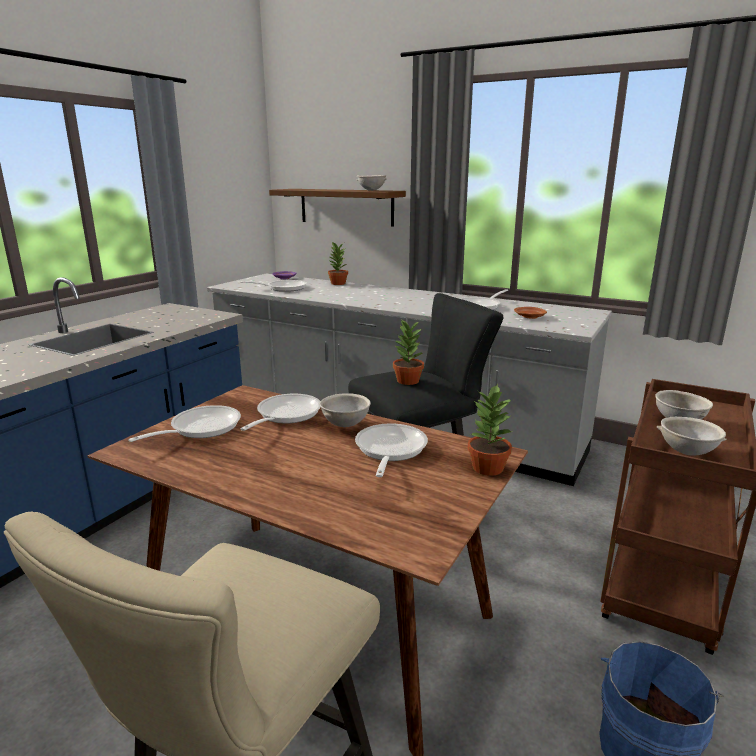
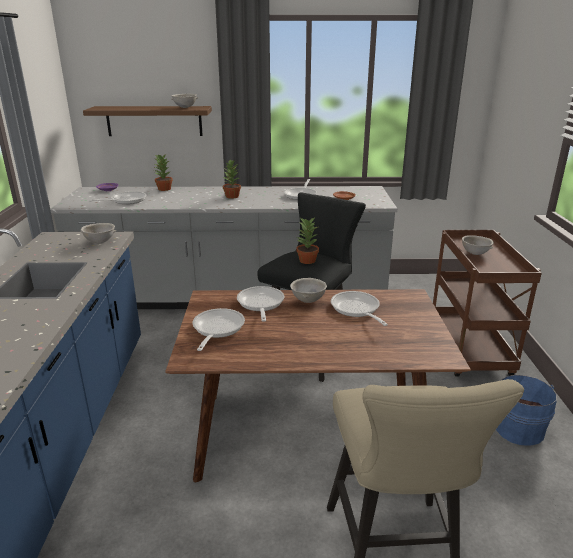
camera: 30 degrees left, 5 degrees up
potted plant [468,384,513,476] -> potted plant moved to [223,159,241,199]
grey bowl [657,417,727,456] -> grey bowl moved to [80,223,116,243]

